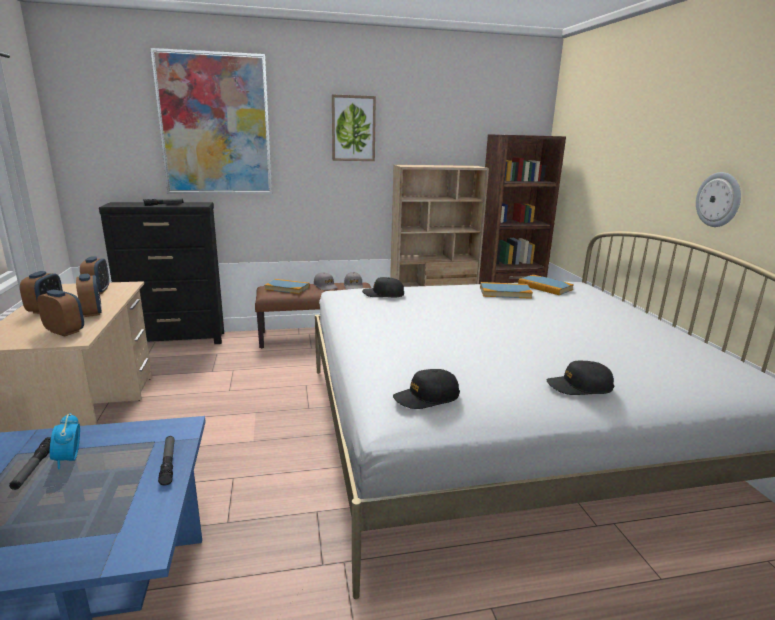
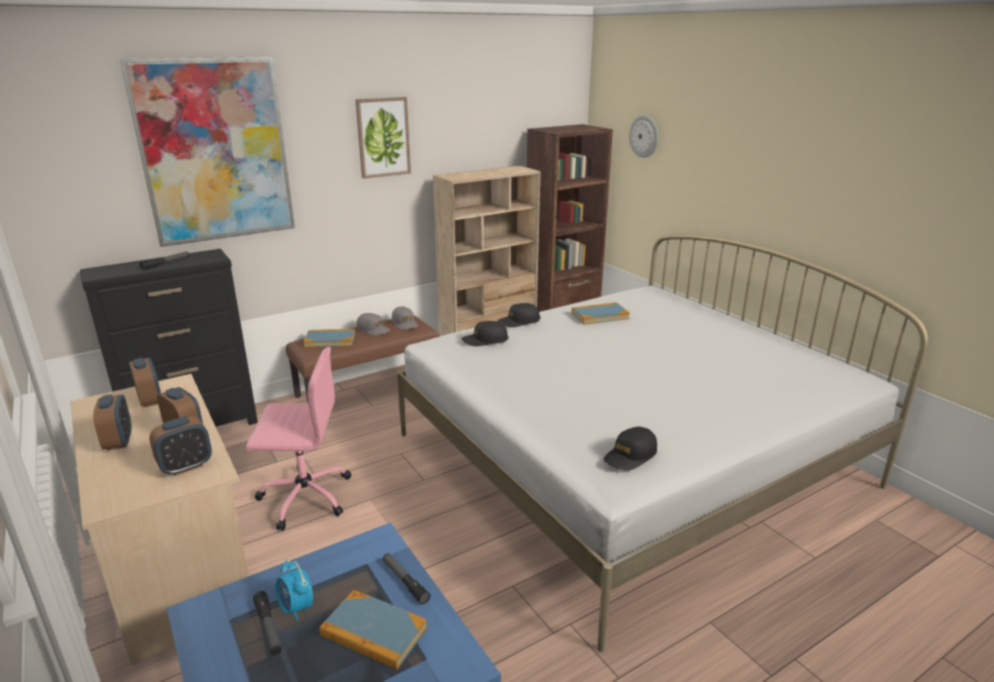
camera: 20 degrees left, 5 degrees up
alarm clock [37,290,84,337] -> alarm clock turned 135 degrees clockwise [149,416,212,476]
book [518,275,574,295] -> book moved to [320,590,427,670]
black cap [546,361,614,395] -> black cap moved to [497,303,540,327]
wall clock [696,172,741,227] -> wall clock moved to [629,115,658,158]
none -> pink office chair [246,347,351,531]

